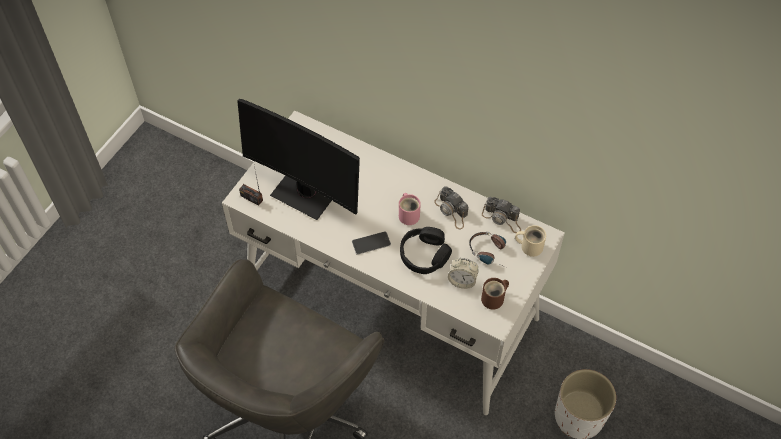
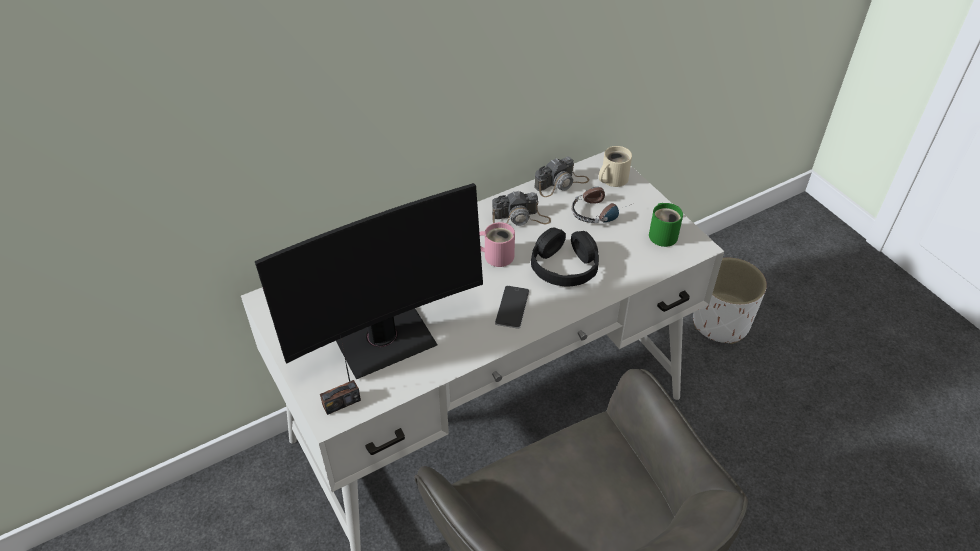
camera: 60 degrees left, 10 degrees down
alarm clock [448,258,478,289] -> none
brown mug [481,278,509,310] -> green mug [649,203,683,247]

